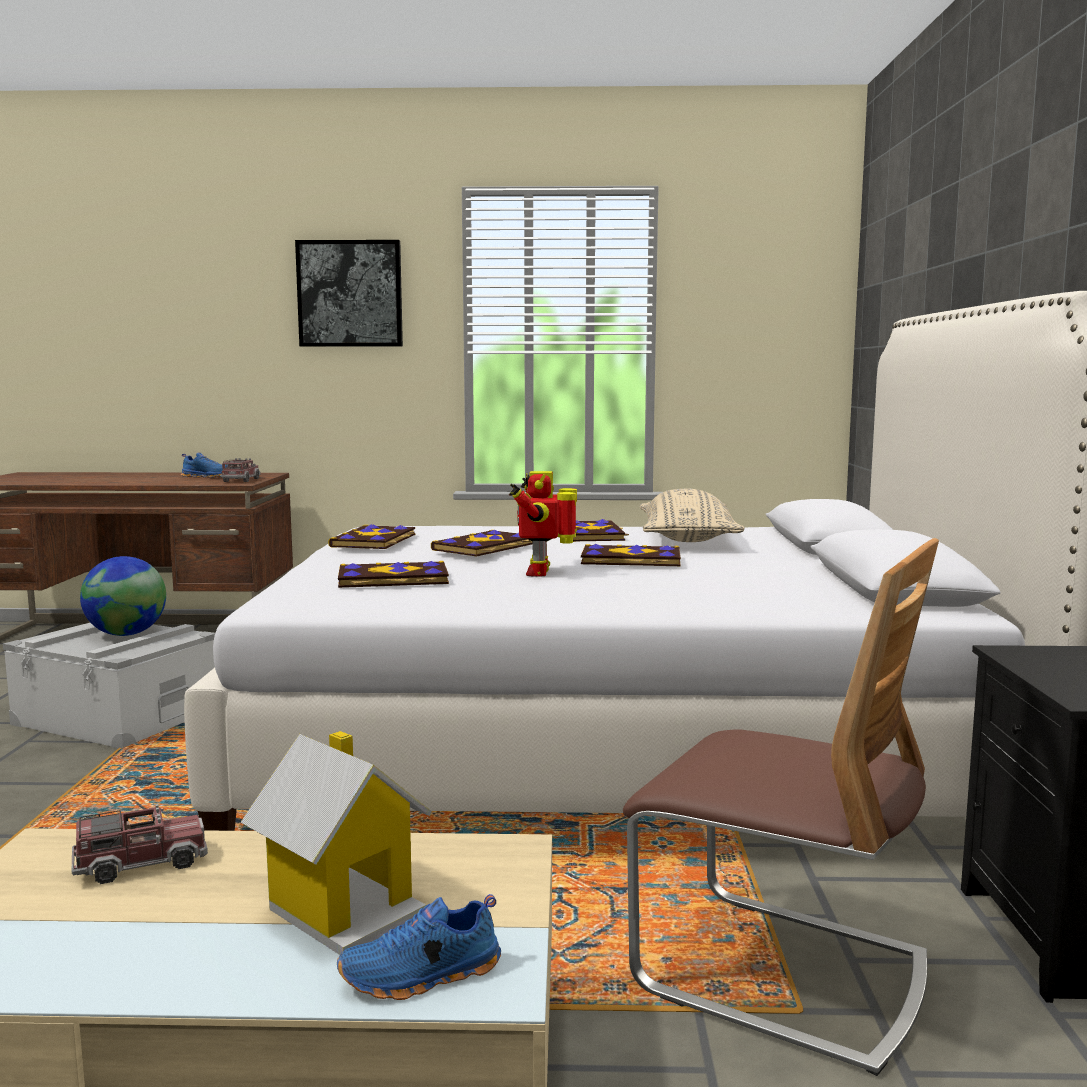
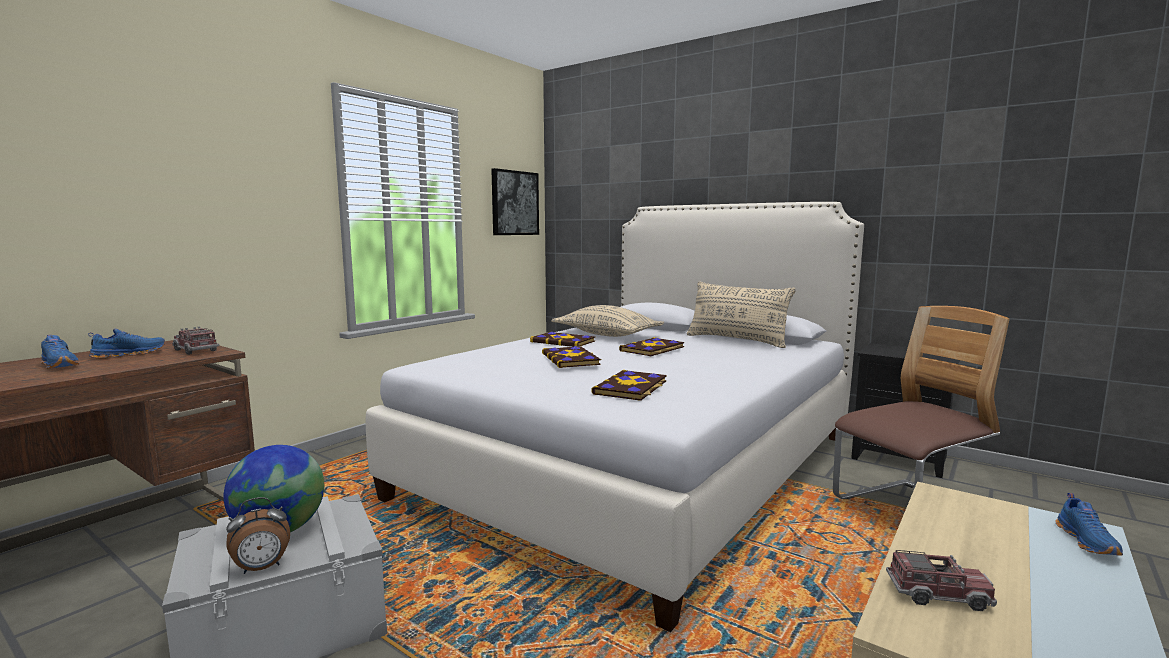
camera: 55 degrees left, 0 degrees up
toy truck [72,804,208,884] -> toy truck turned 90 degrees clockwise [886,550,997,611]
toy house [241,731,432,955] -> none
picture [295,240,403,347] -> picture moved to [491,168,539,235]
book [328,524,415,549] -> none
toy robot [509,471,577,577] -> none
none -> blue shoe [41,335,80,369]
none -> alarm clock [226,497,290,574]
none -> beige pillow [687,281,796,348]

